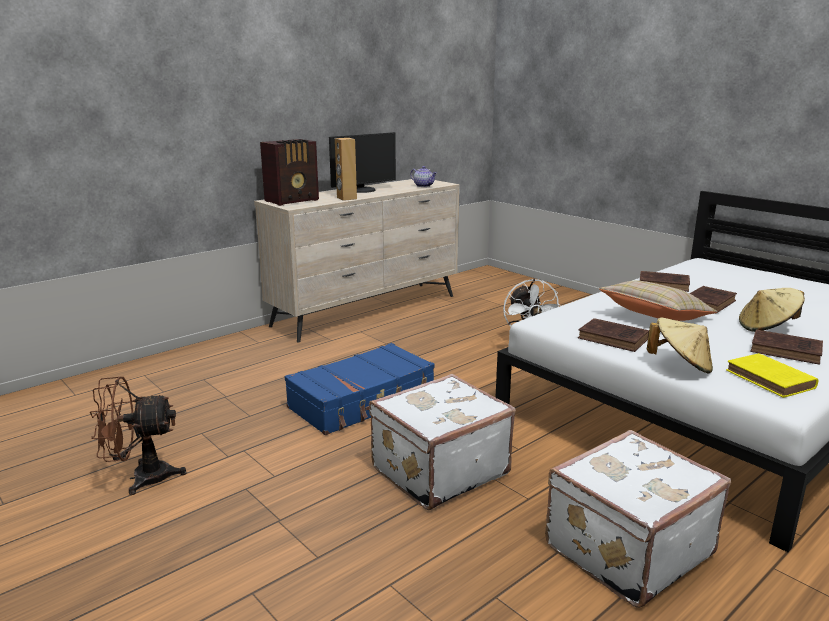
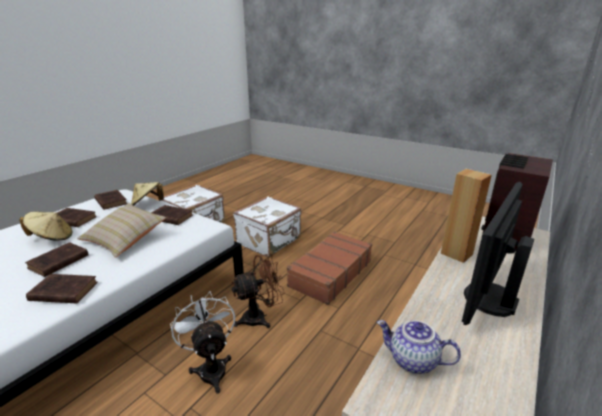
camera: 165 degrees right, 5 degrees up
brown fan [90,377,186,495] -> brown fan moved to [232,254,285,328]
blue suitcase [285,343,434,435] -> brown suitcase [287,231,372,305]
yellow book [726,353,818,398] -> brown book [94,190,128,210]

